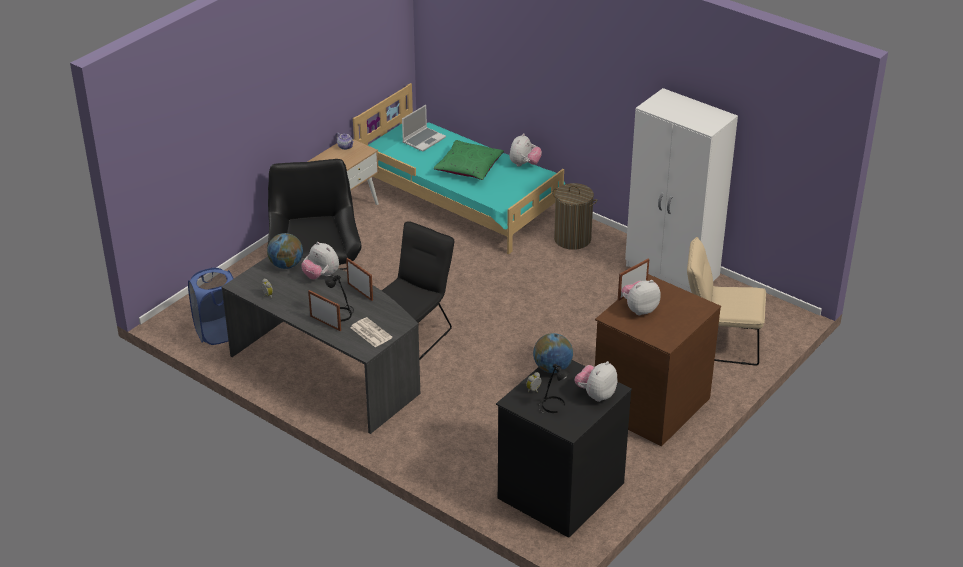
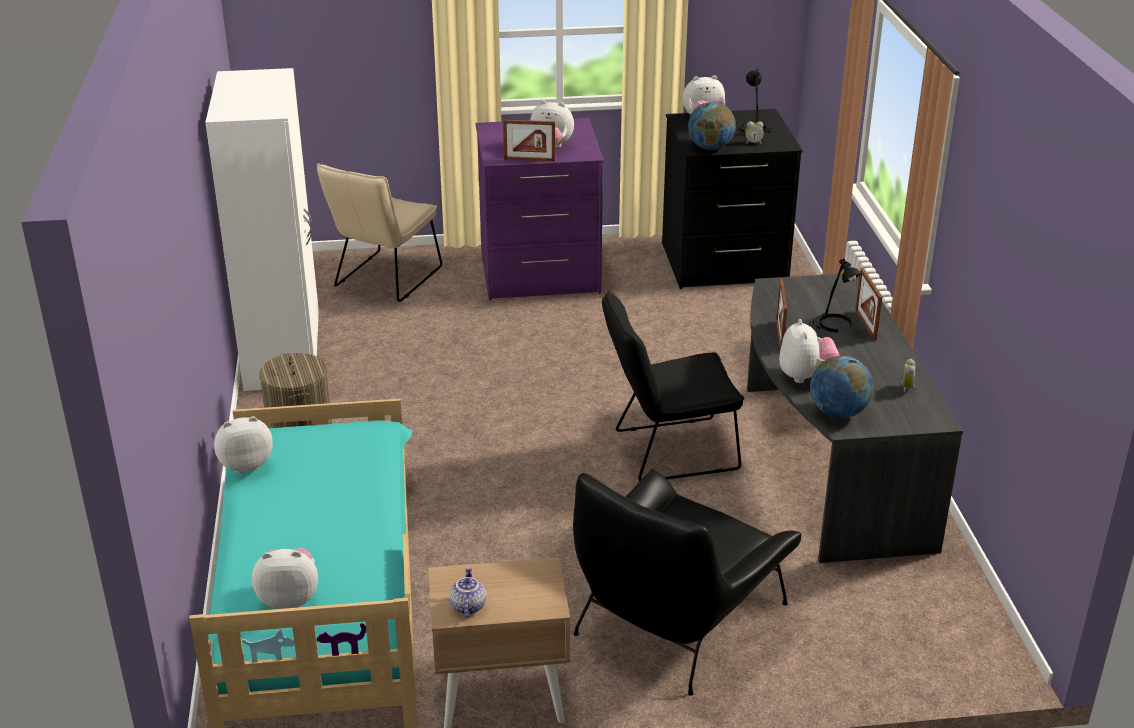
camera: 135 degrees left, 5 degrees down
blue laundry basket [188,268,234,345] -> none
newspaper [350,317,392,347] -> none
laptop [402,105,446,152] -> plush toy [252,548,318,609]
green pillow [434,140,504,180] -> none
brown dresser [595,274,721,446] -> purple dresser [476,118,604,300]
beige chair [687,237,766,366] -> beige chair turned 60 degrees clockwise [317,163,442,302]

